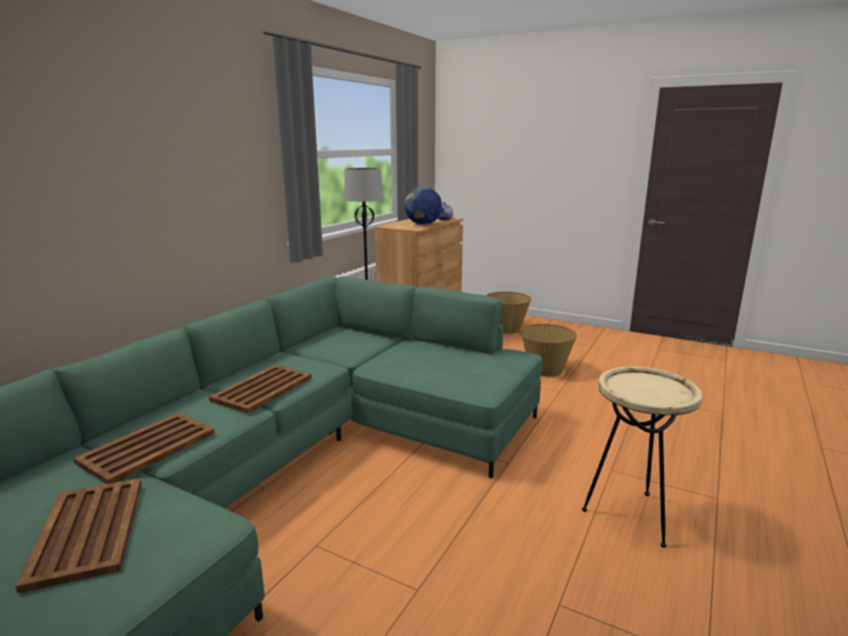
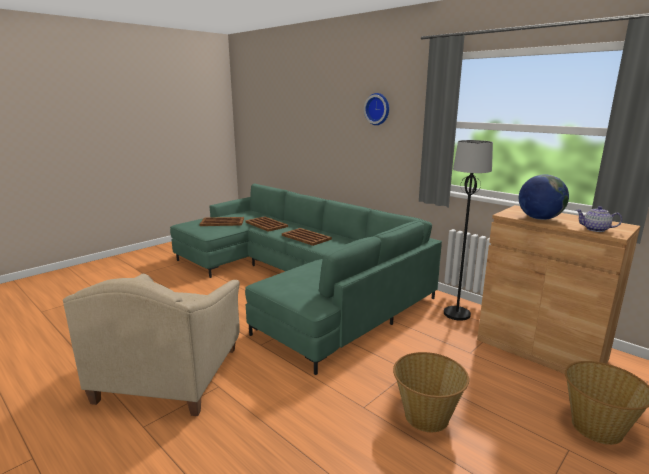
camera: 105 degrees right, 0 degrees up
beige side table [582,367,702,548] -> beige armchair [63,274,240,416]
none -> wall clock [364,93,389,125]

